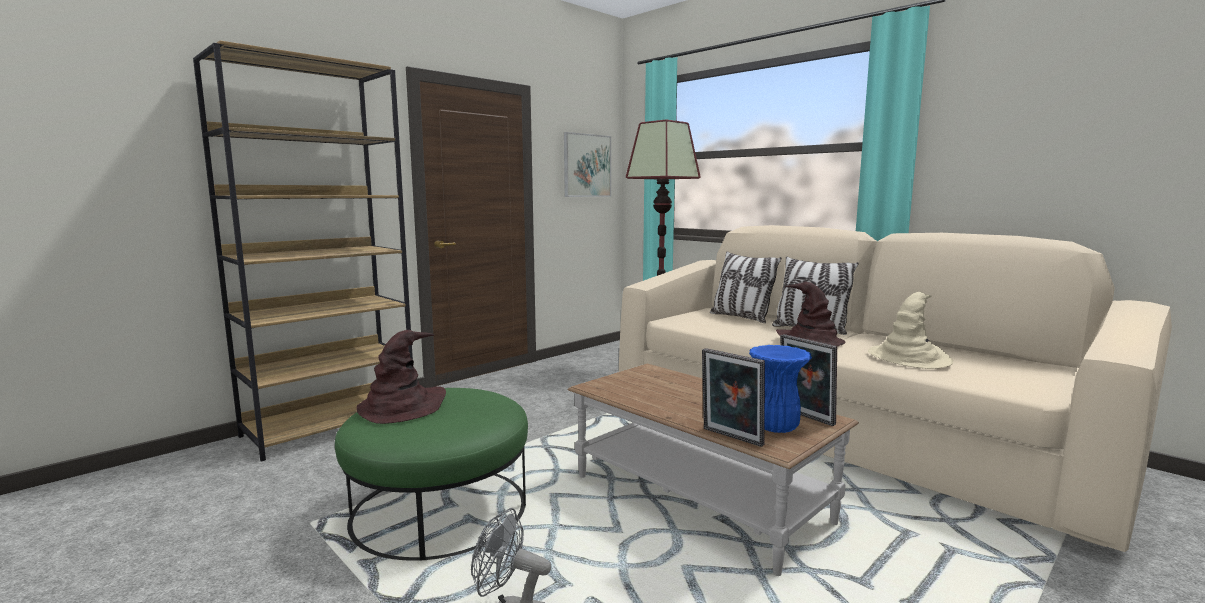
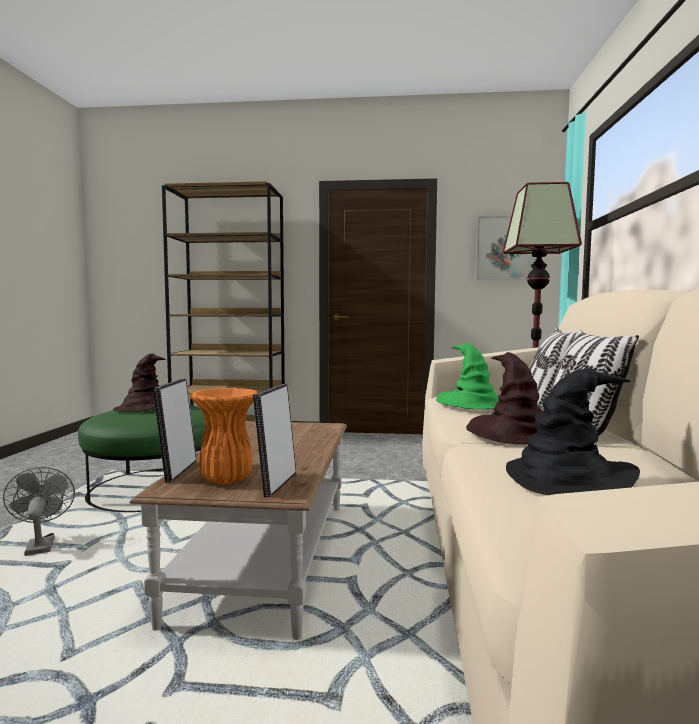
camera: 50 degrees right, 5 degrees down
blue vase [749,345,812,433] -> orange vase [190,388,258,485]
beige hat [868,292,953,369] -> black hat [506,369,640,495]
none -> green hat [436,343,499,409]

